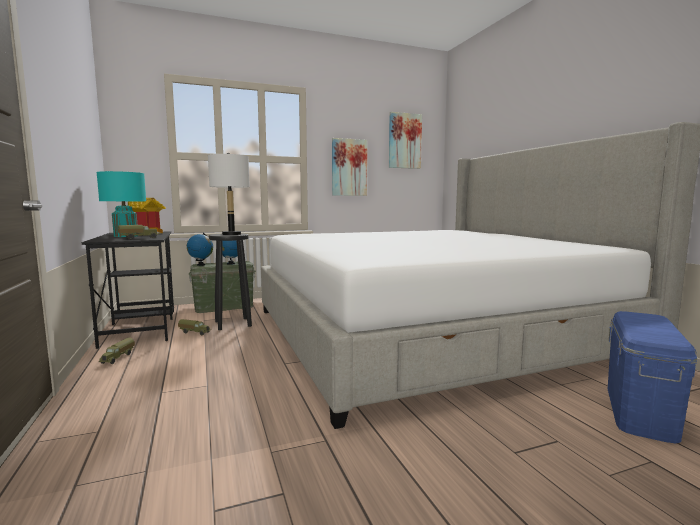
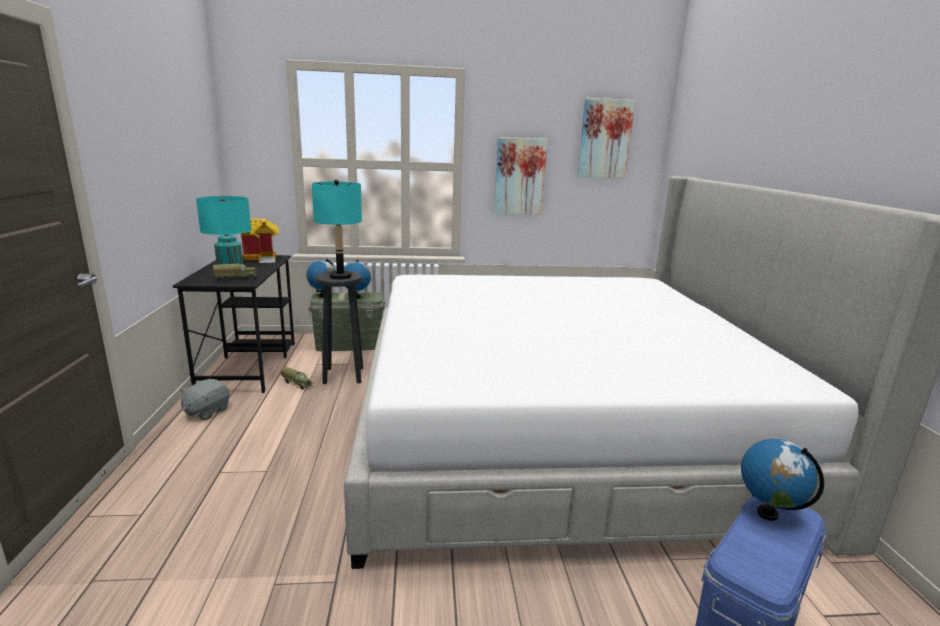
camera: 15 degrees right, 10 degrees up
toy truck [99,337,135,364] -> grey plush toy [180,379,230,420]
white table lamp [208,153,250,235] -> turquoise table lamp [312,180,362,280]
none -> globe [741,439,824,521]

